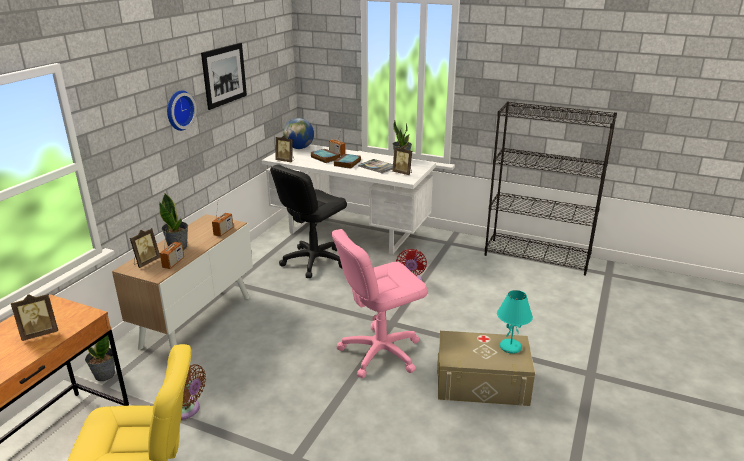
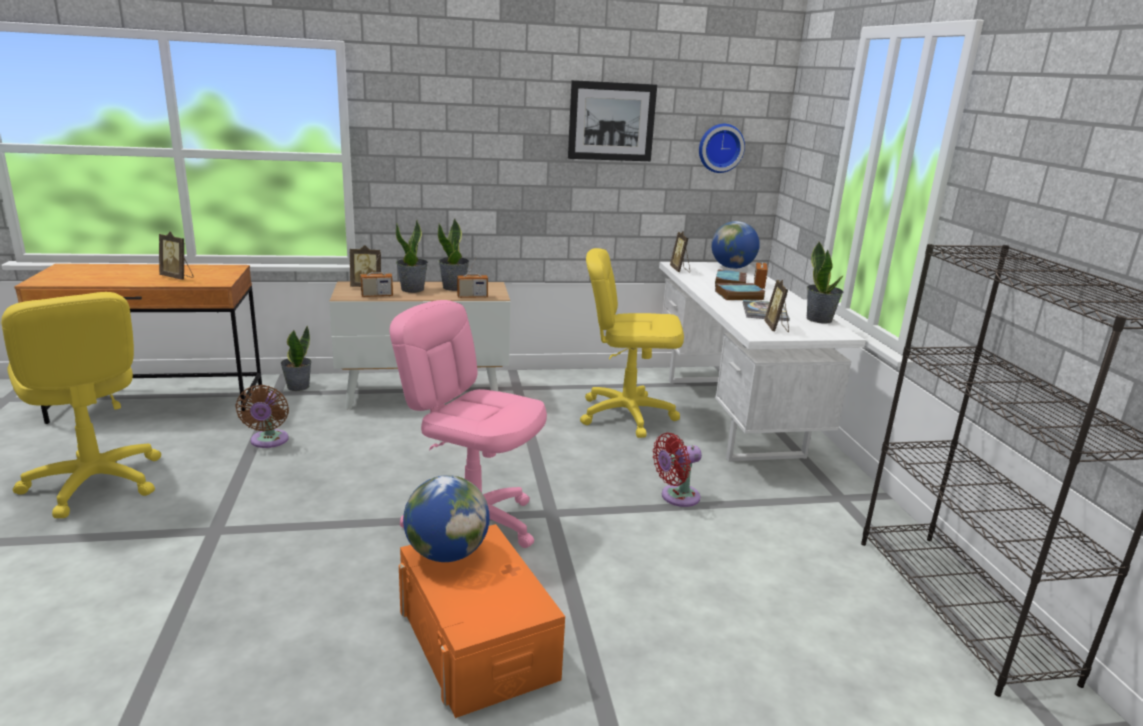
camera: 55 degrees right, 5 degrees down
wall clock [167,90,196,131] -> wall clock moved to [699,124,745,173]
black office chair [270,164,347,278] -> yellow office chair [580,248,684,438]
beige storage box [437,331,535,406] -> orange storage box [399,524,565,718]
turquoise table lamp [497,290,533,354] -> none
none -> globe [403,475,490,562]
none -> potted plant [438,219,469,291]

